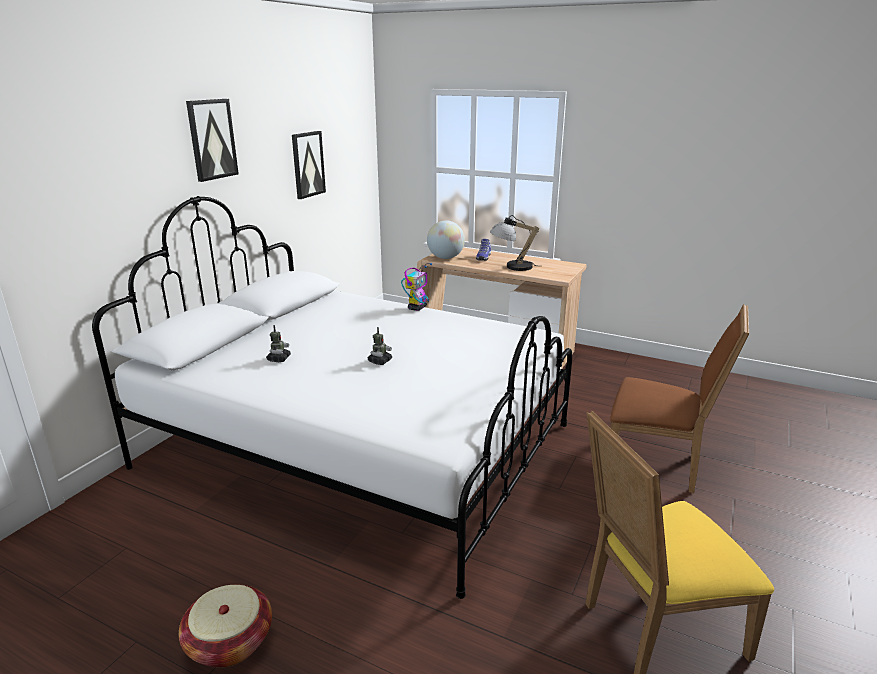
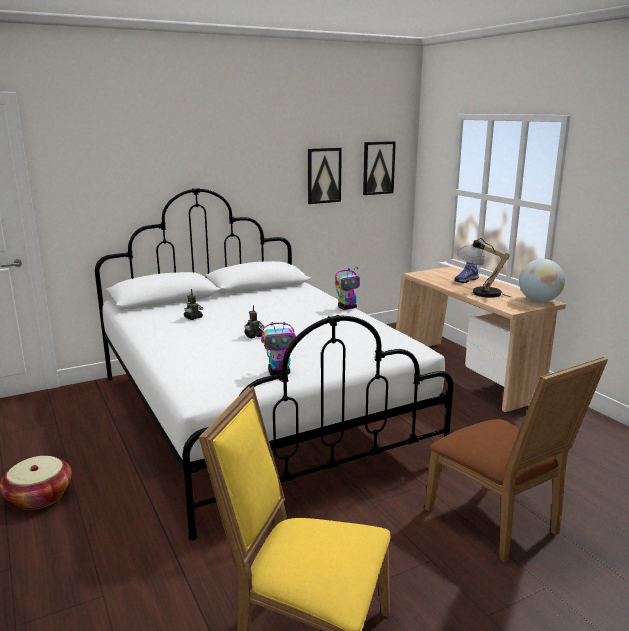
camera: 35 degrees right, 5 degrees down
picture [186,99,239,182] -> picture moved to [363,141,396,195]
globe [427,220,465,259] -> globe moved to [519,259,565,302]
none -> toy robot [261,321,296,376]

